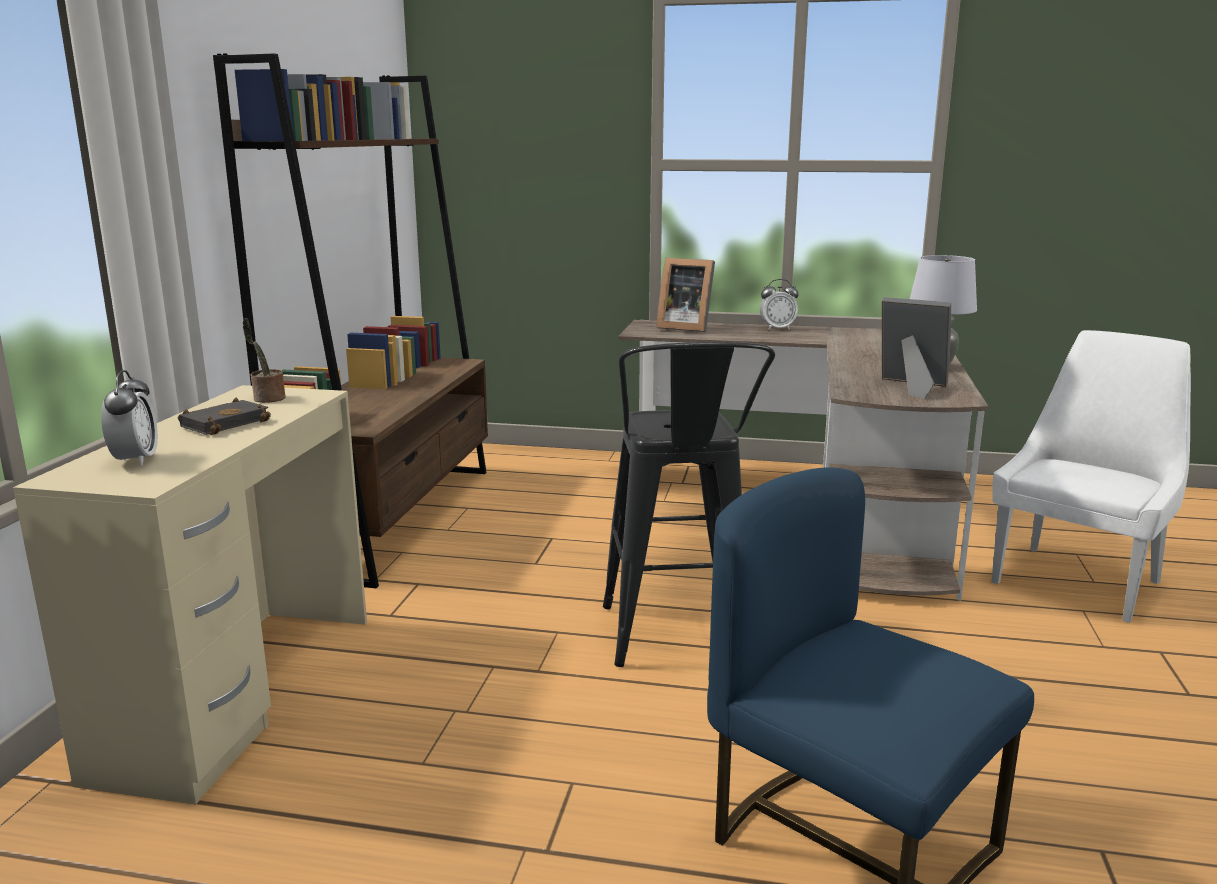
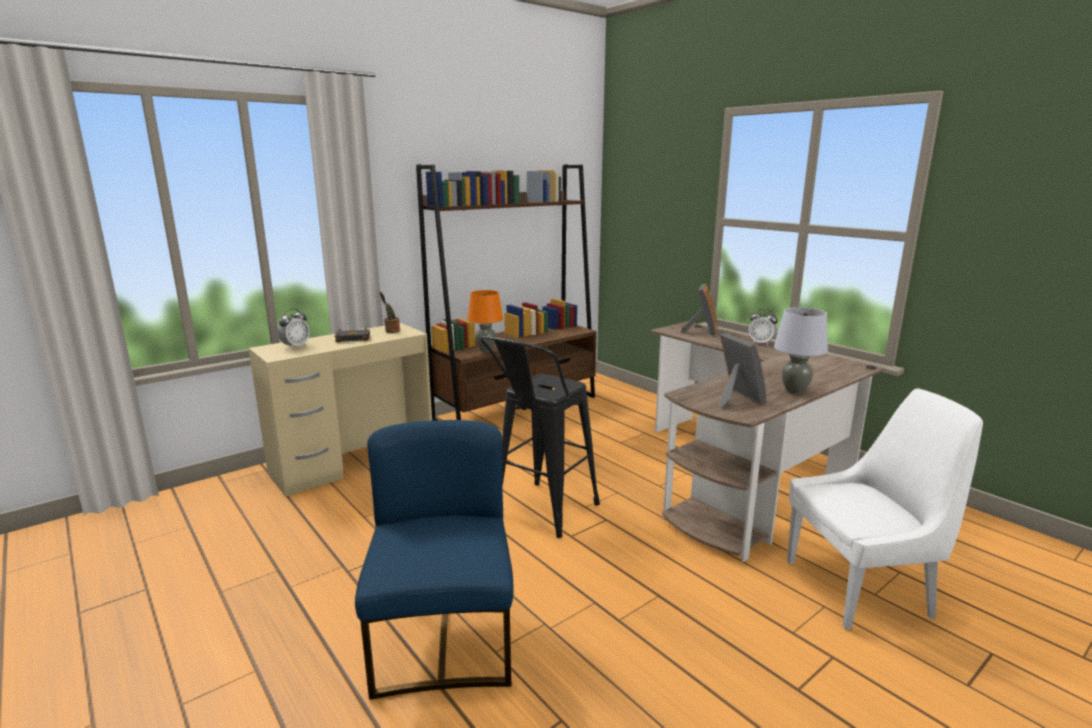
camera: 40 degrees right, 0 degrees up
picture frame [656,258,715,332] -> picture frame turned 135 degrees counterclockwise [680,284,718,336]
none -> orange table lamp [468,290,503,352]

